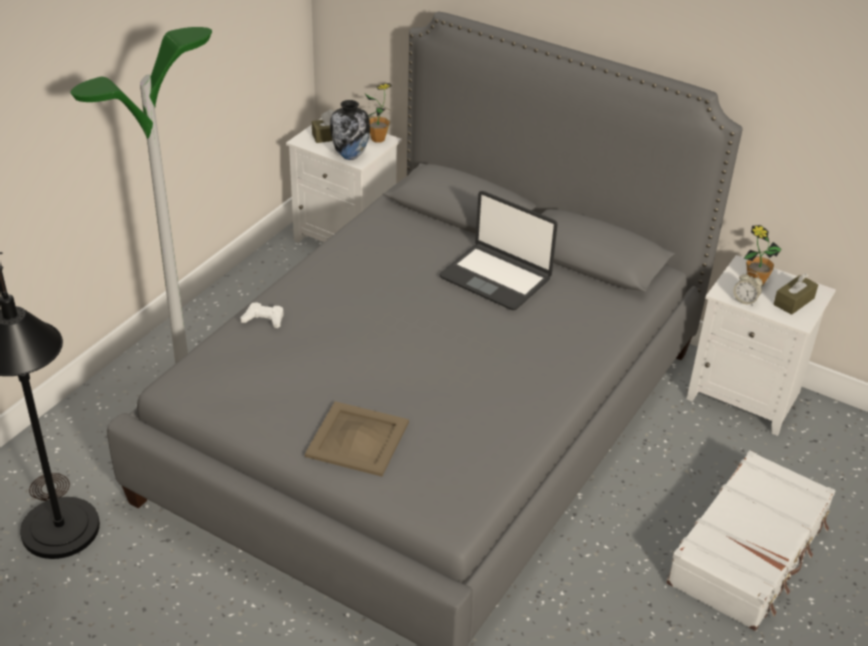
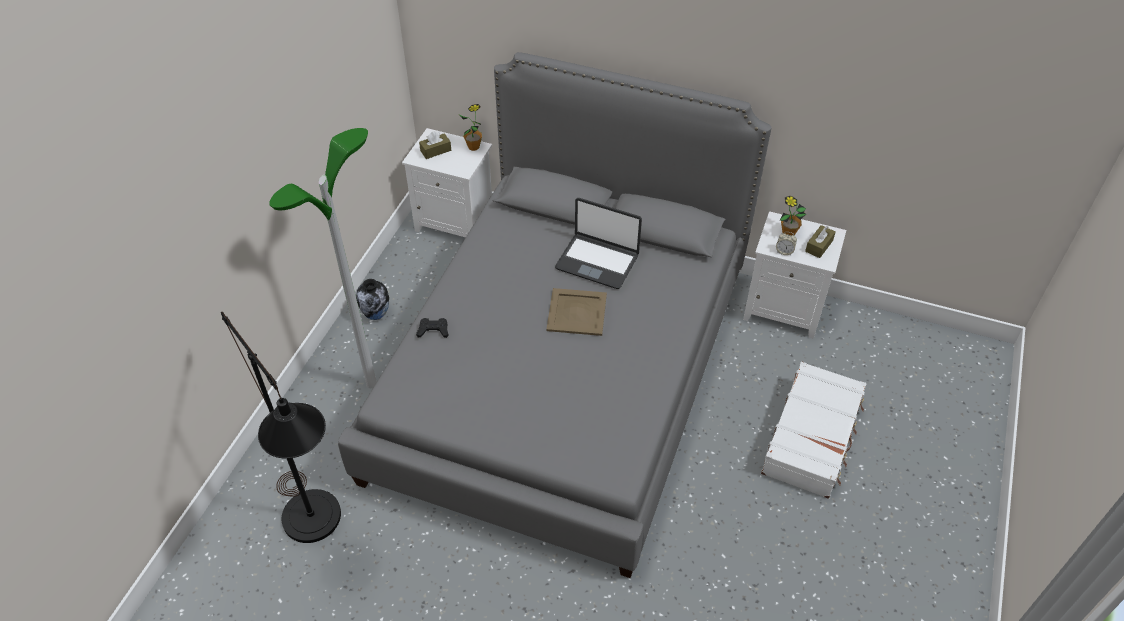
camera: 10 degrees left, 10 degrees up
white game controller [240,302,284,328] -> black game controller [416,318,449,338]
beige tray [305,401,409,477] -> beige tray moved to [546,288,607,336]
vase [330,100,370,160] -> vase moved to [356,279,389,320]

